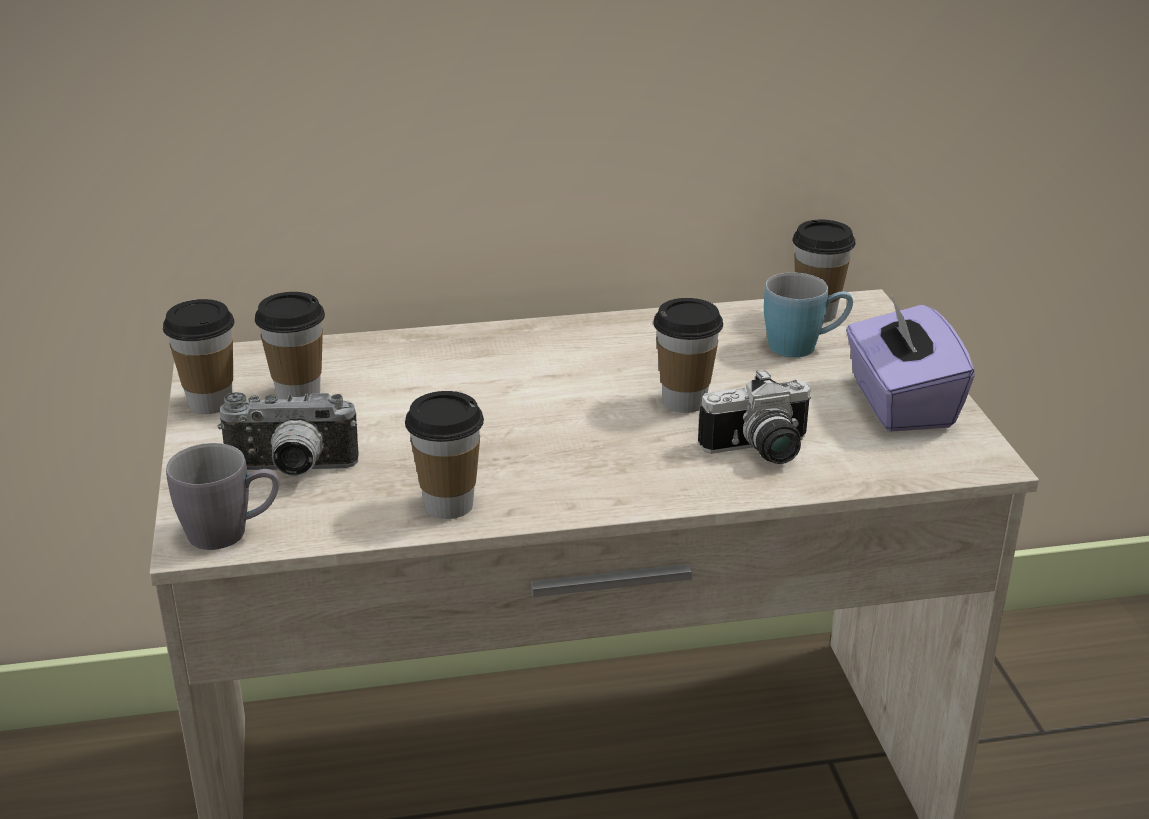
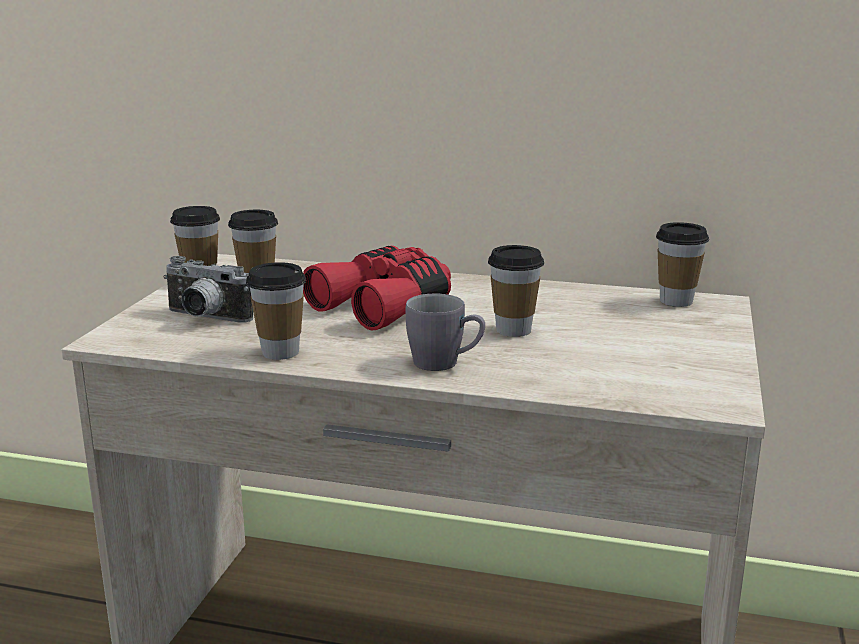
camera: 25 degrees right, 10 degrees down
grey mug [166,443,279,550] -> grey mug moved to [406,294,485,371]
camera [698,370,811,464] -> none
blue mug [764,272,853,357] -> none
purple tissue box [846,294,975,432] -> none
none -> red binoculars [303,246,451,330]

